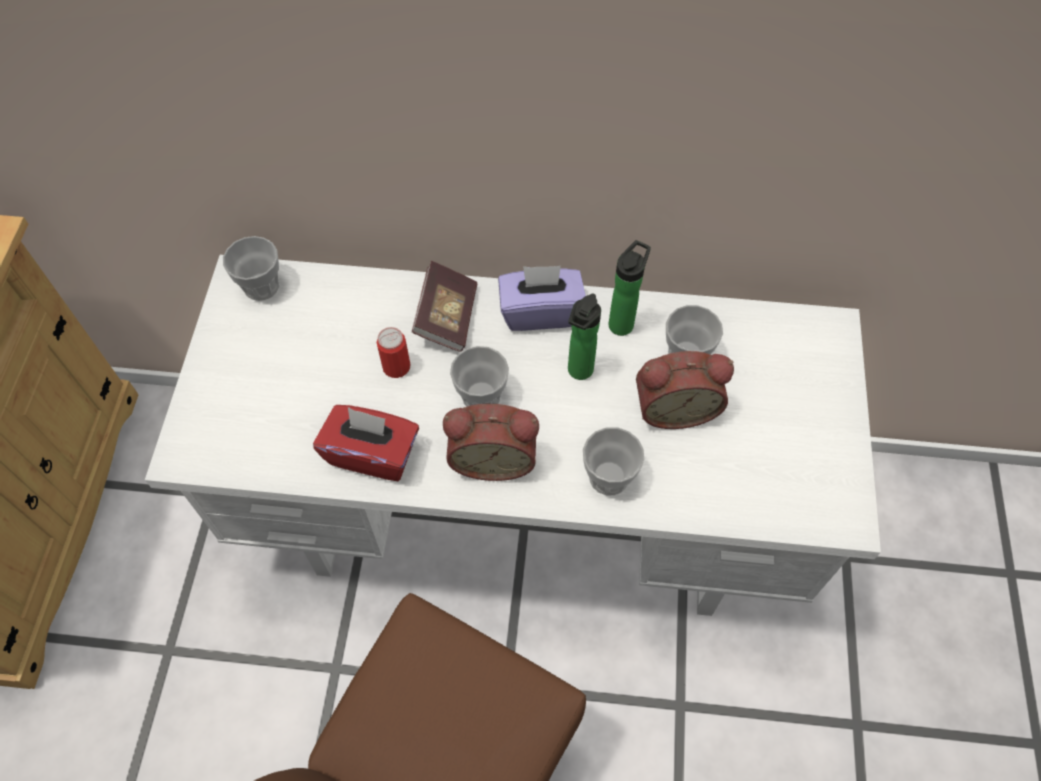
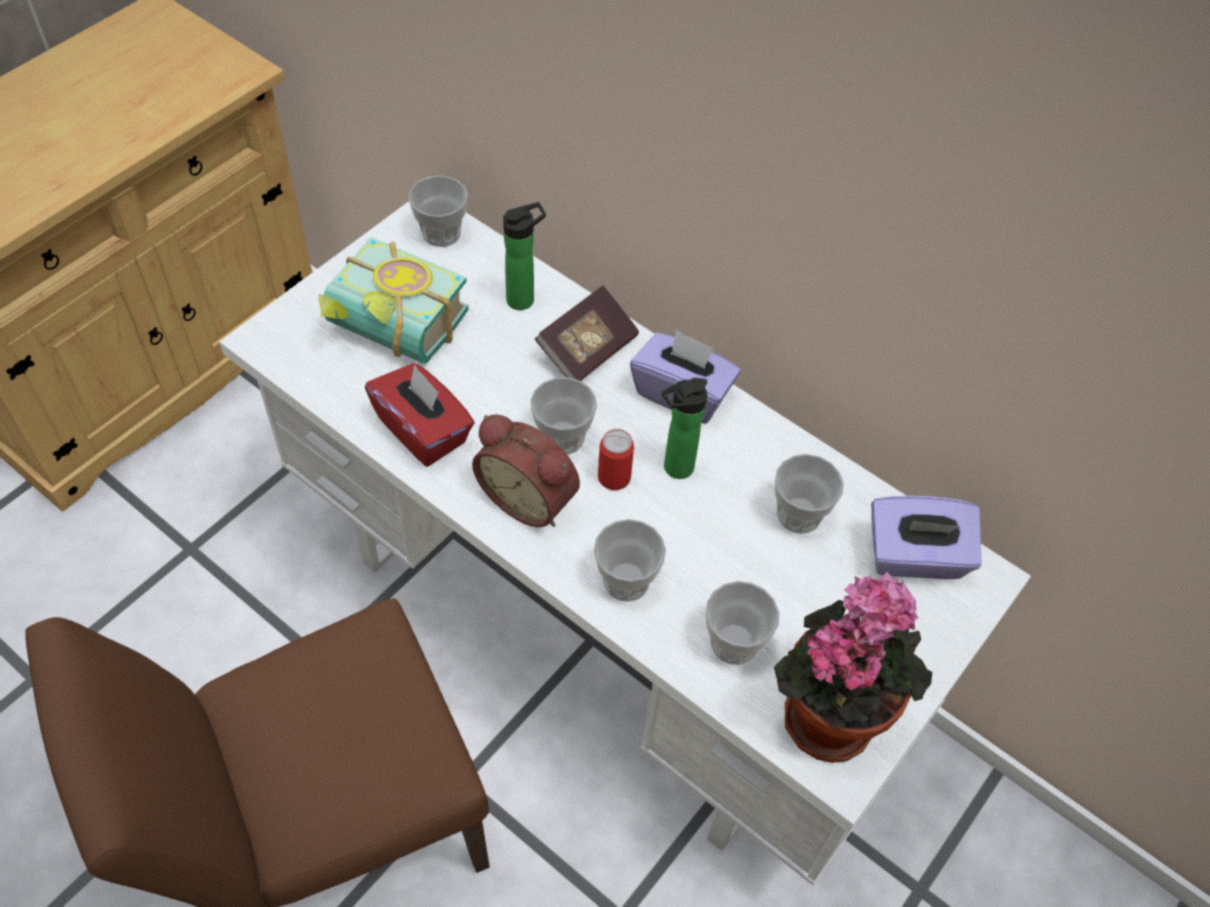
camera: 30 degrees right, 5 degrees down
can [377,327,410,378] -> can moved to [598,429,634,490]
bottle [609,240,651,336] -> bottle moved to [503,202,546,310]
alarm clock [636,351,734,429] -> none
none -> book [318,237,469,363]
none -> cup [706,581,779,665]
none -> potted plant [774,572,932,763]
none -> purple tissue box [871,496,982,579]

